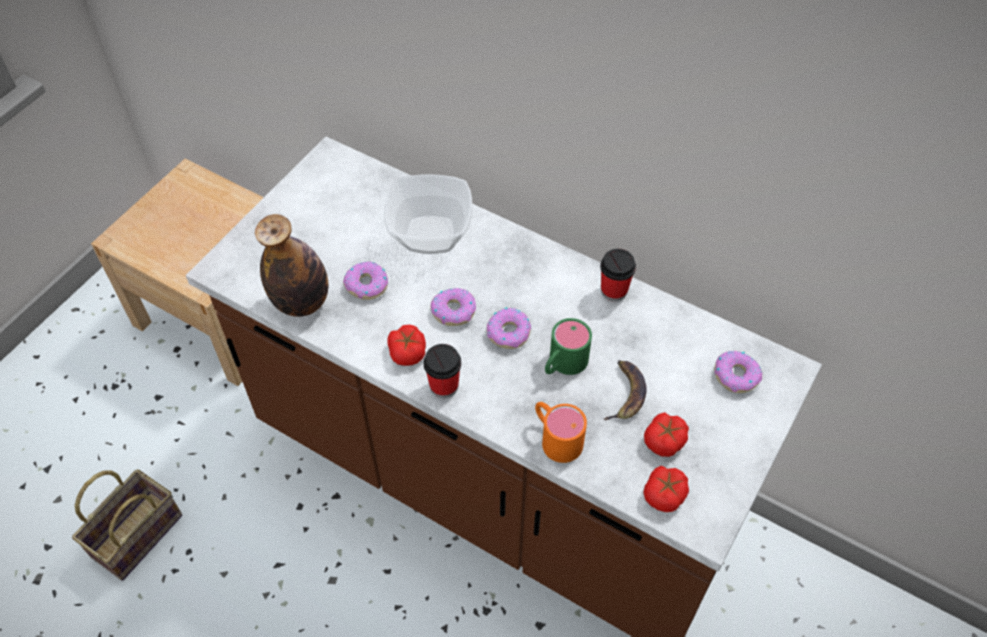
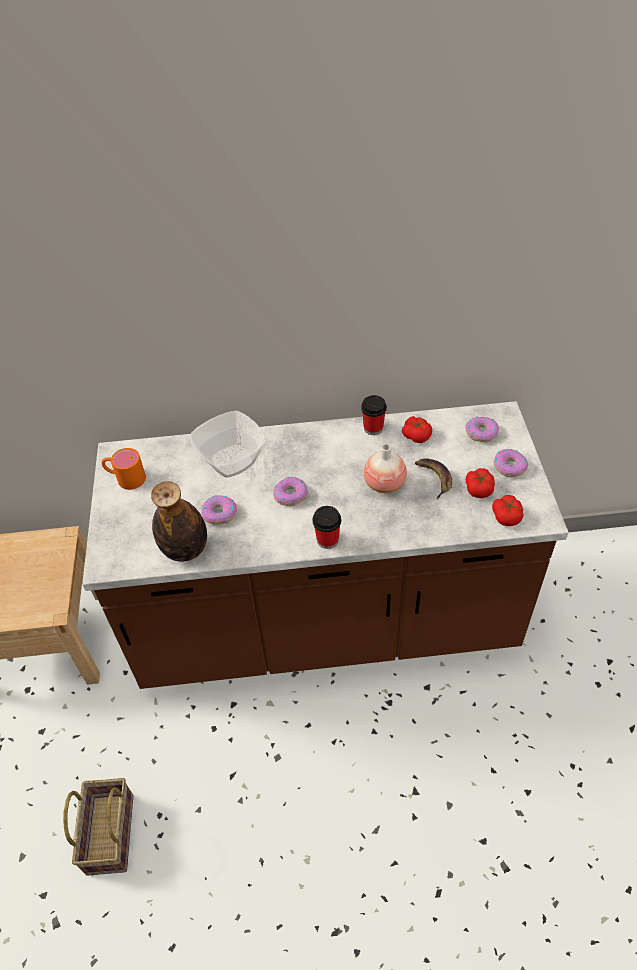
camera: 35 degrees left, 5 degrees down
tomato [387,325,426,366] -> tomato moved to [402,416,432,443]
donut [487,308,531,349] -> donut moved to [494,449,528,477]
orange mug [535,402,587,463] -> orange mug moved to [102,448,146,490]
green mug [545,318,592,375] -> vase [364,444,407,493]

